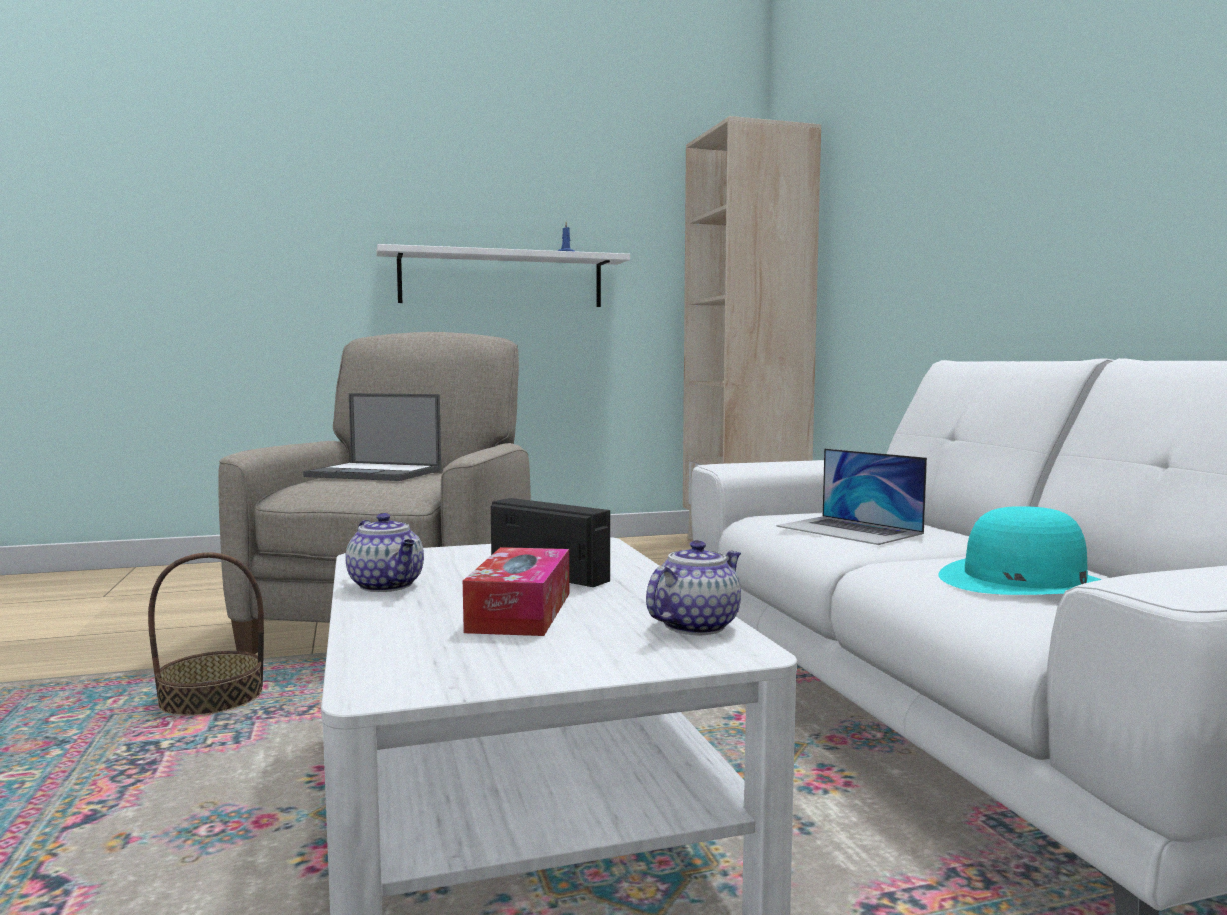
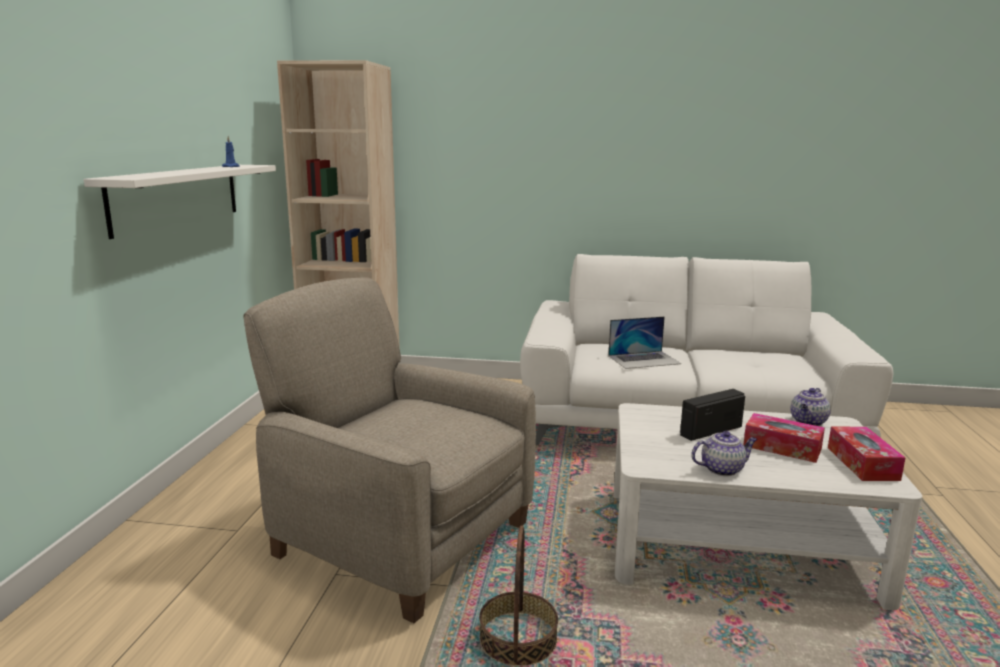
camera: 65 degrees left, 10 degrees up
laptop [303,393,441,481] -> none
teapot [646,540,741,635] -> teapot turned 120 degrees counterclockwise [790,388,831,426]
turquoise hat [939,506,1102,595] -> none
none -> tissue box [828,427,905,481]

